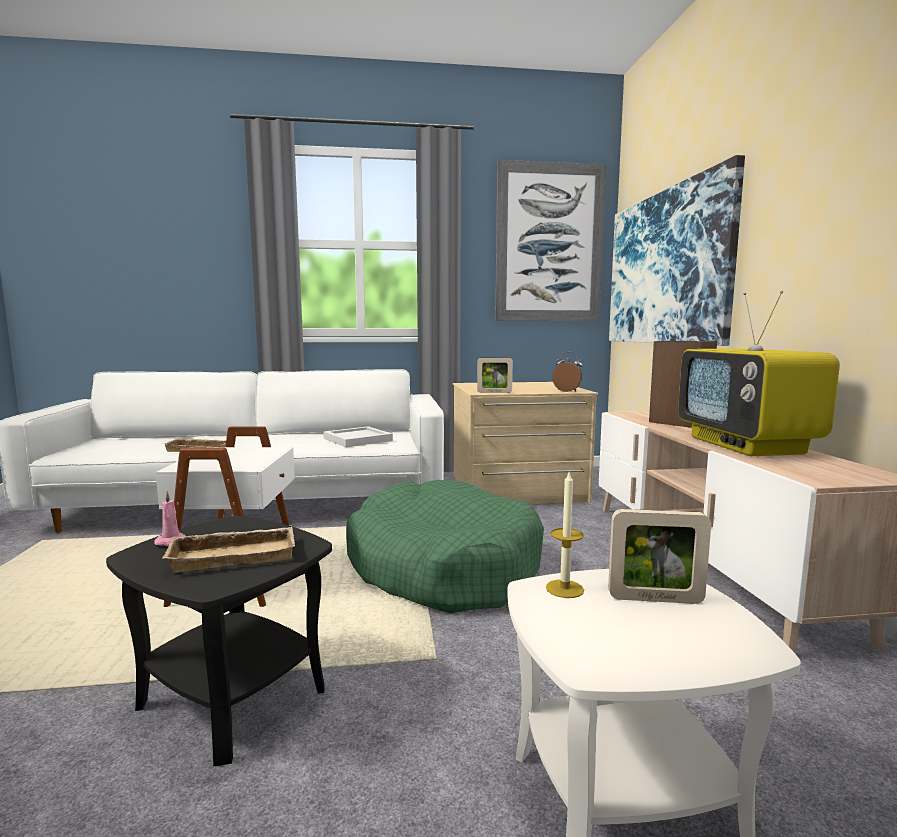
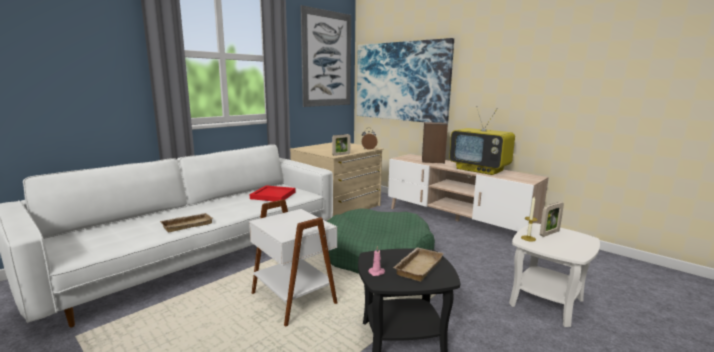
camera: 40 degrees left, 5 degrees up
white tray [323,426,393,447] -> red tray [250,185,295,201]

